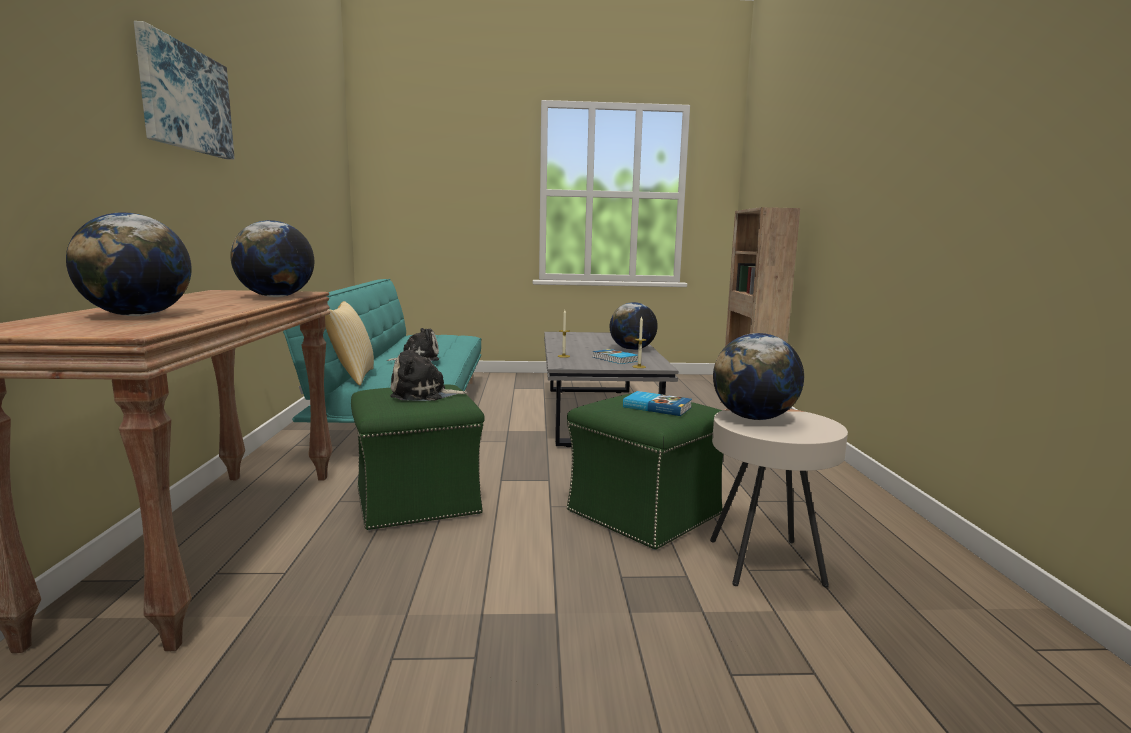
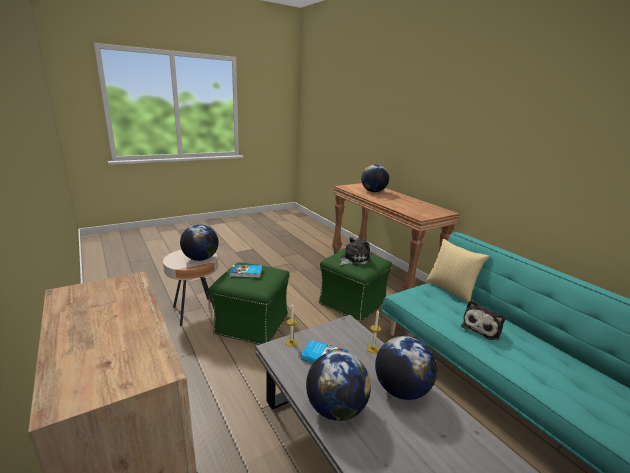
camera: 150 degrees right, 10 degrees up
picture [134,21,235,160] -> none
globe [230,220,314,297] -> globe moved to [375,336,437,400]

